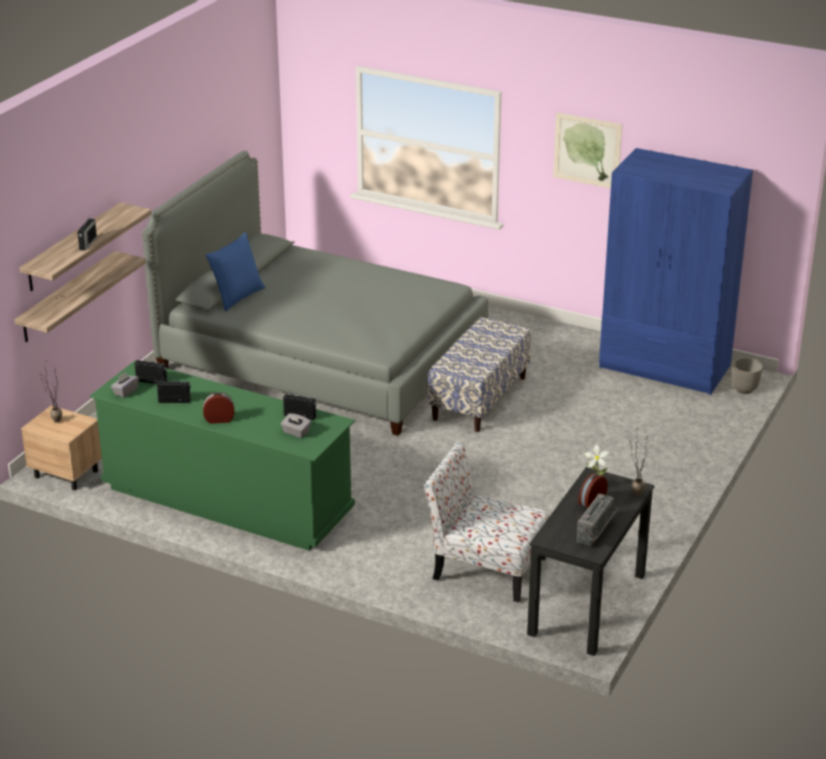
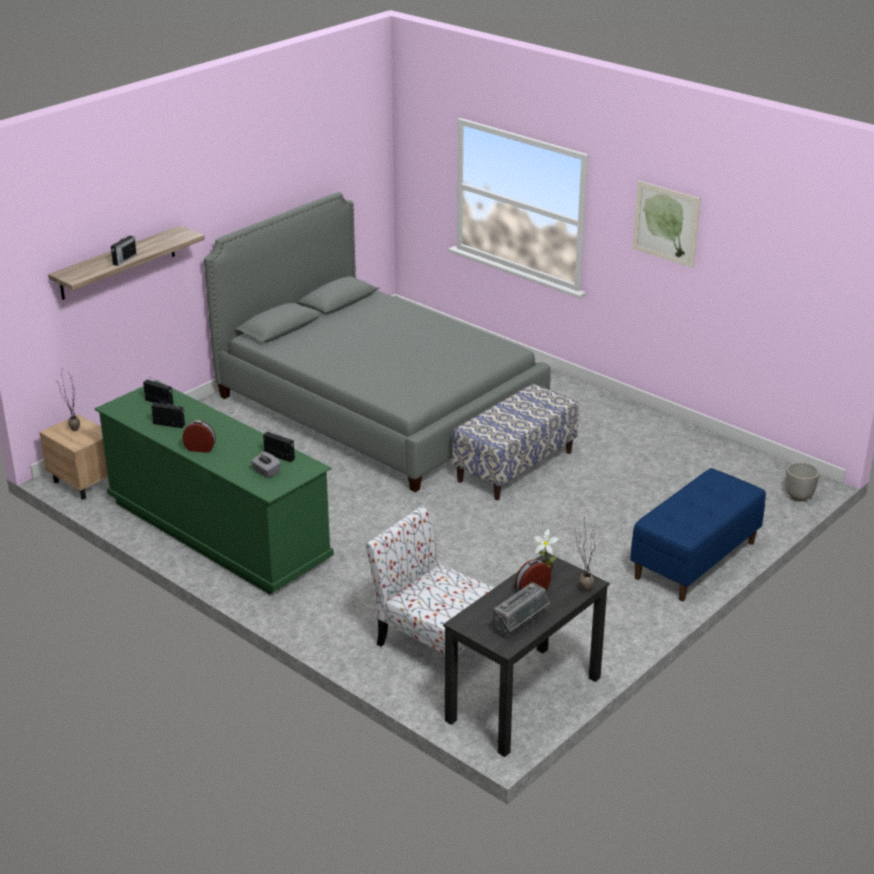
camera: 15 degrees right, 0 degrees up
shelf [14,251,146,342] -> none
grey tissue box [111,372,139,398] -> none
blue pillow [206,232,265,311] -> none
blue wardrobe [599,148,753,395] -> none
none -> blue bench [630,468,766,601]

